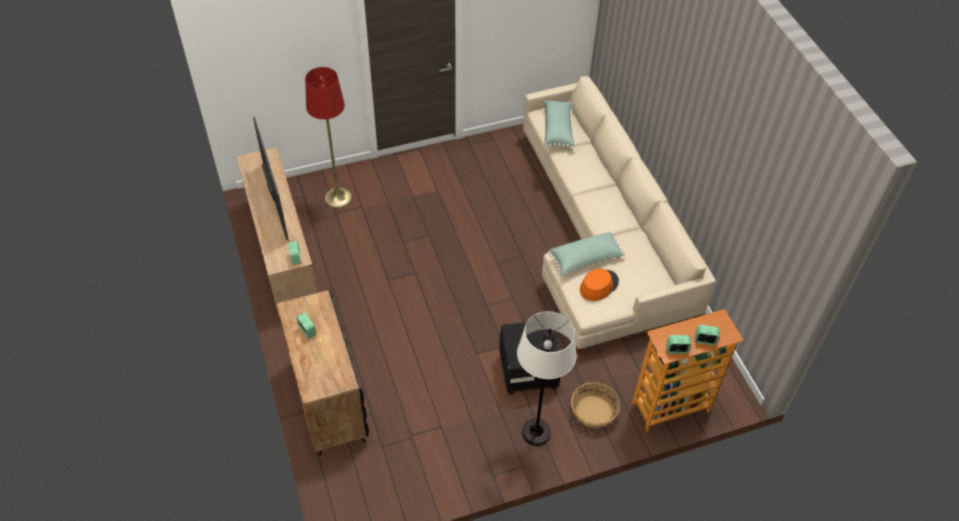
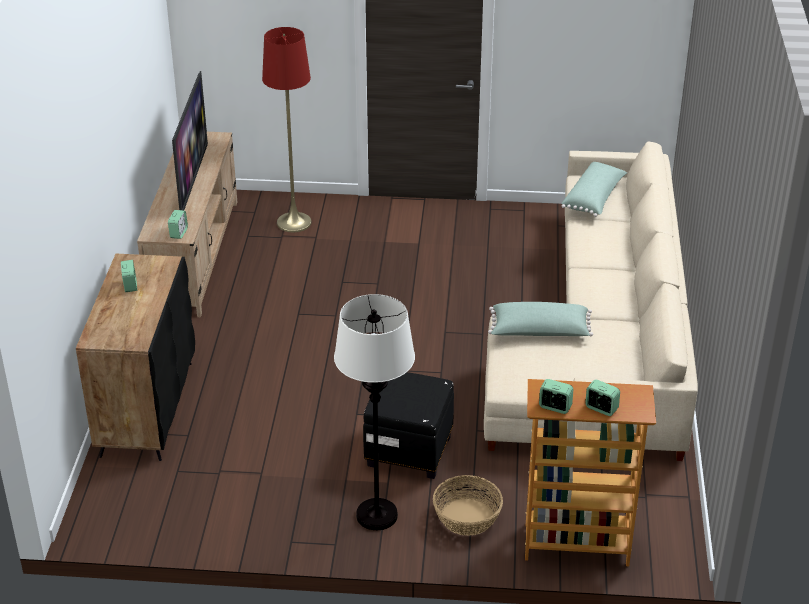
camera: 25 degrees right, 15 degrees down
orange hat [580,269,619,301] -> none

